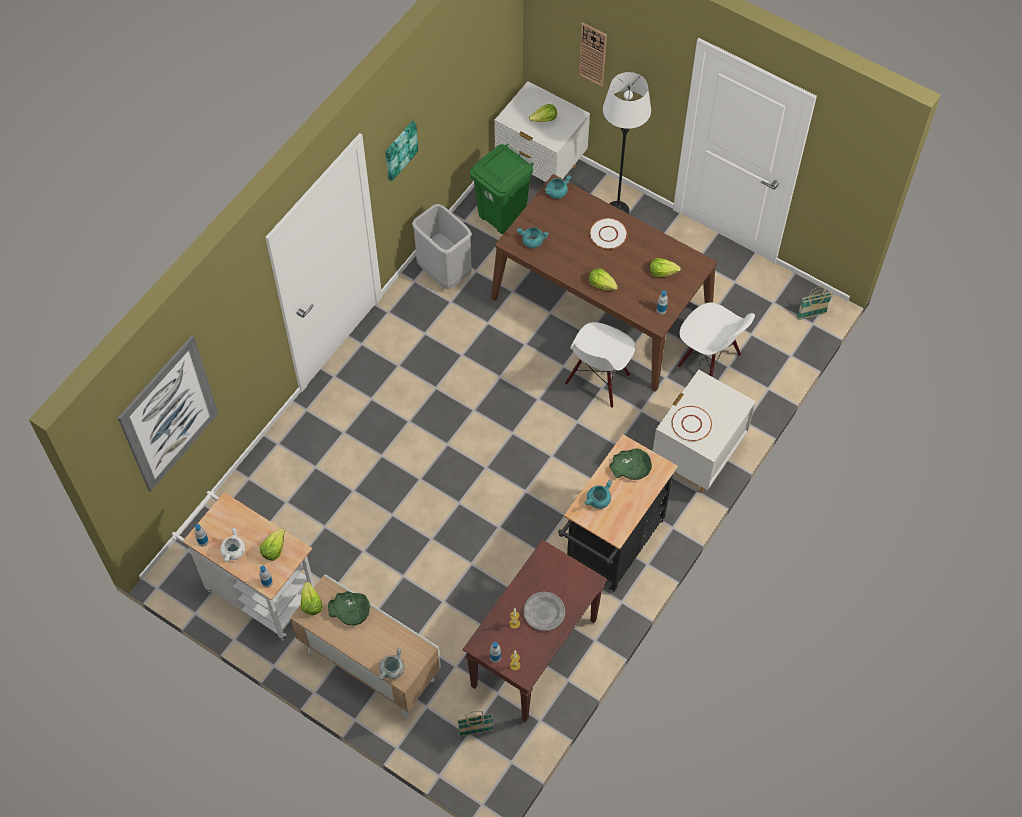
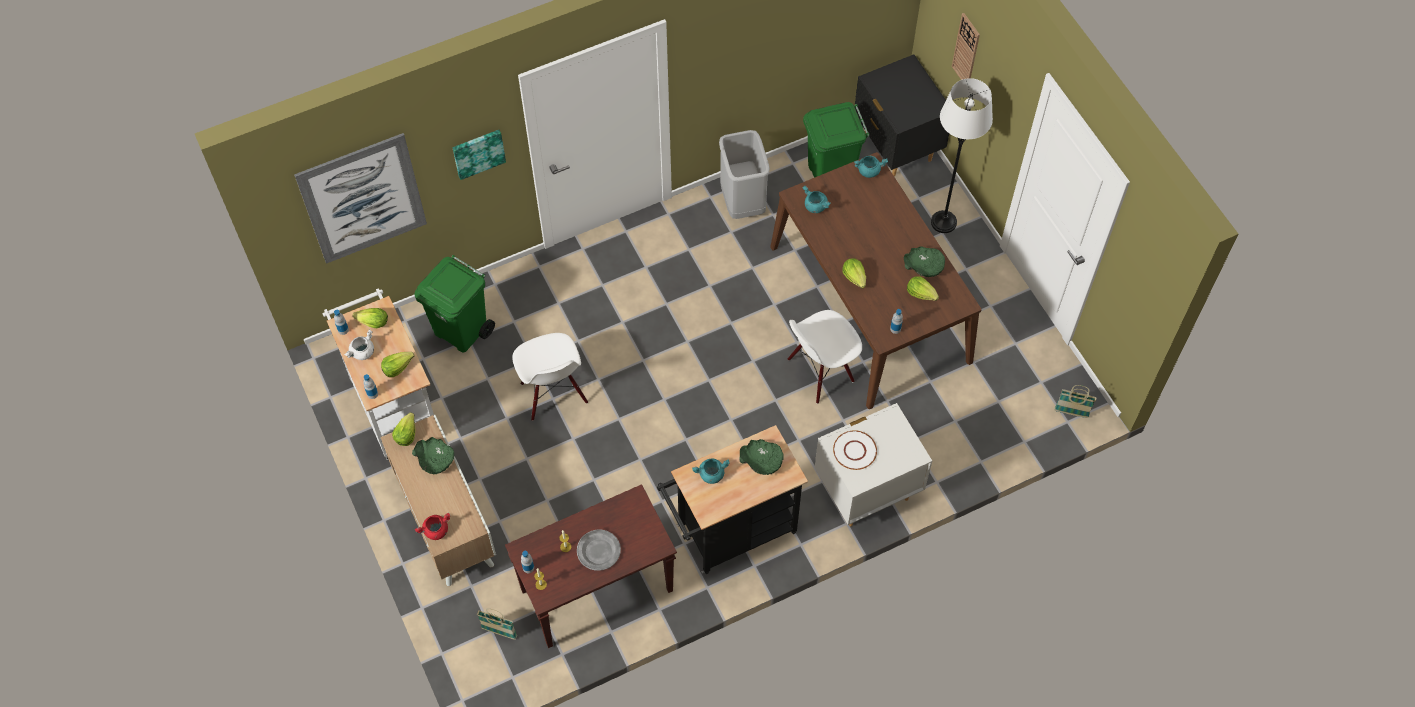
camera: 30 degrees right, 0 degrees up
grey cooking pot [378,648,405,679] -> red cooking pot [415,512,450,540]
picture [385,121,418,181] -> picture moved to [453,130,506,180]
white nightstand [495,81,590,182] -> black nightstand [855,54,949,177]
lettuce [529,104,557,122] -> lettuce moved to [353,308,388,328]
white plate [589,218,627,249] -> none
white chair [677,303,755,377] -> white chair moved to [512,333,588,421]
none -> green trash can [415,255,495,353]
none -> green bowl [904,247,945,277]

